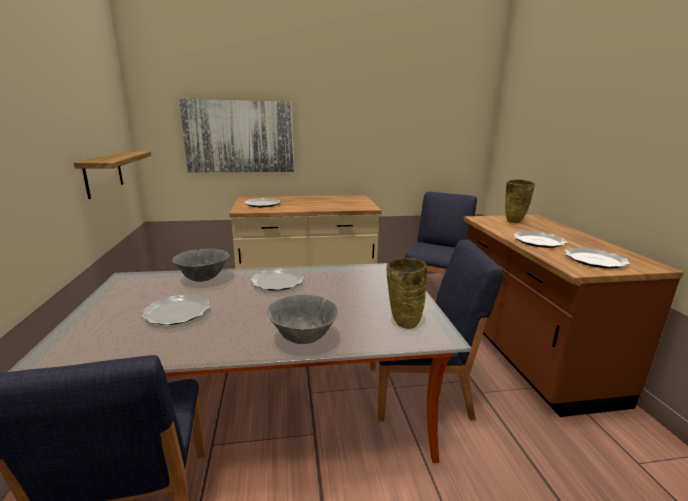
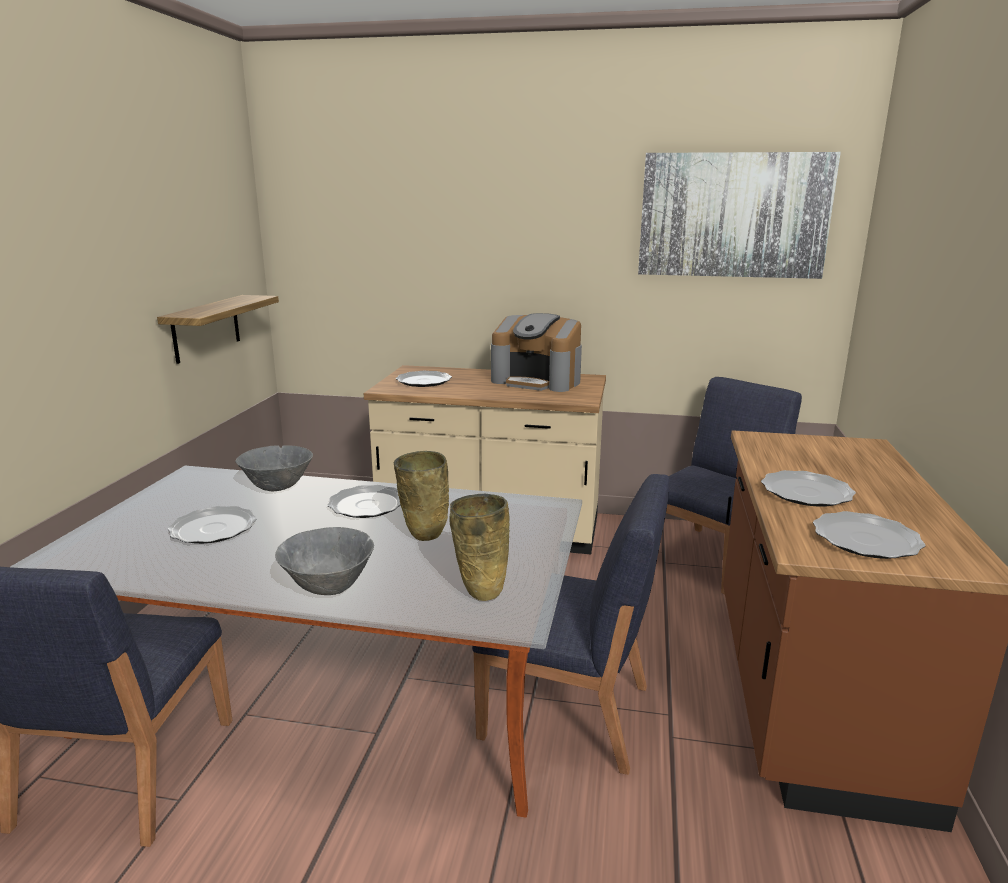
camera: 20 degrees right, 0 degrees up
picture [179,99,294,172] -> picture moved to [638,152,841,279]
beige vase [505,179,535,223] -> beige vase moved to [394,451,449,541]
none -> coffee machine [491,313,582,392]

